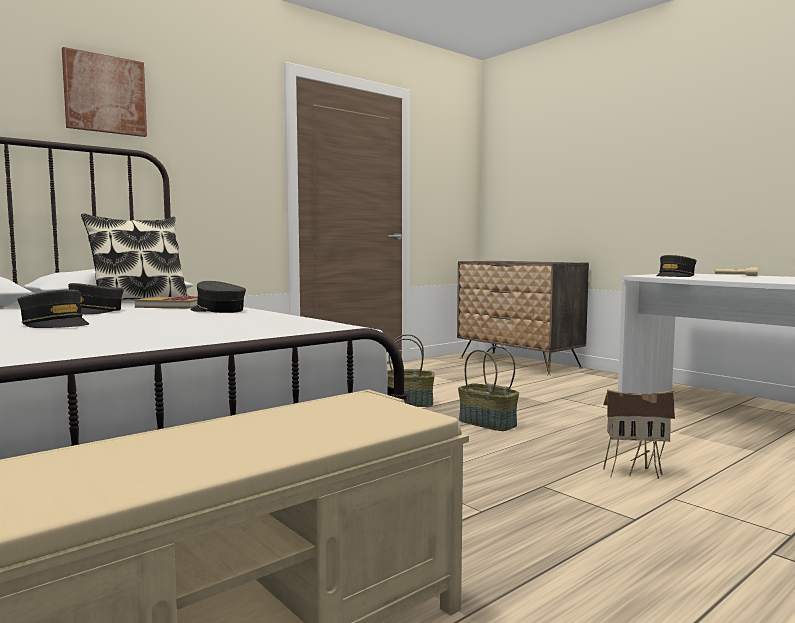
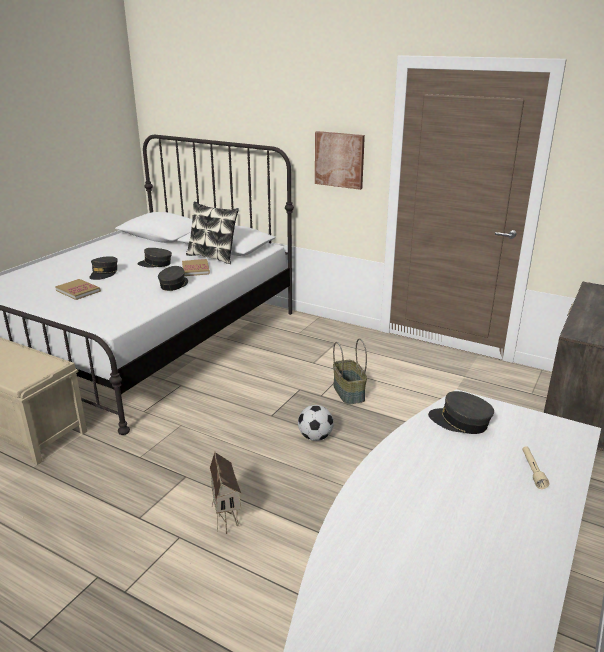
camera: 70 degrees right, 20 degrees up
picture [62,47,147,137] -> picture moved to [315,131,365,190]
basket [458,346,519,431] -> football [298,405,334,441]
none -> book [55,279,101,300]

